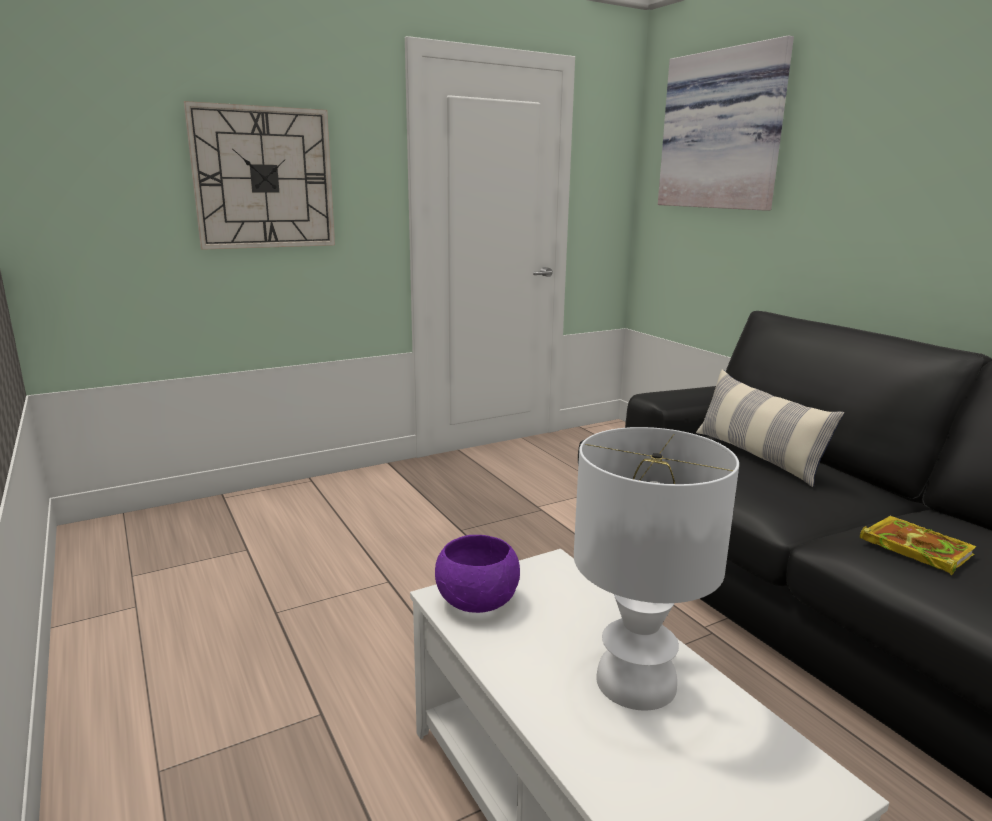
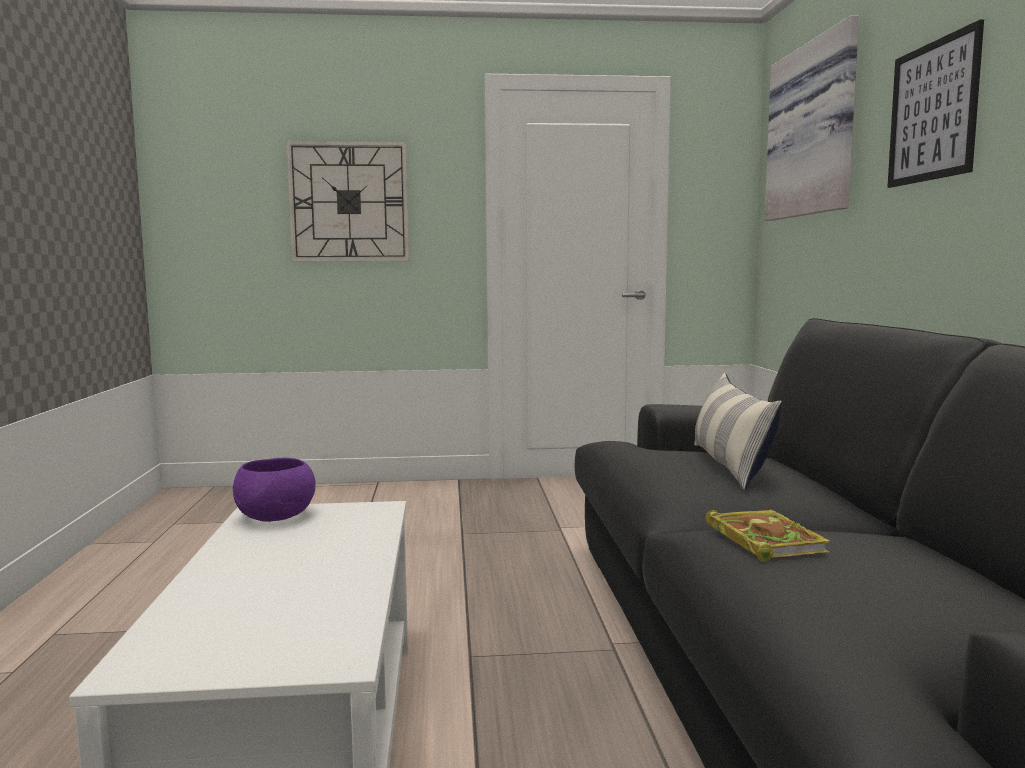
camera: 25 degrees right, 10 degrees down
white table lamp [574,427,739,710] -> none
none -> picture [887,19,984,188]

